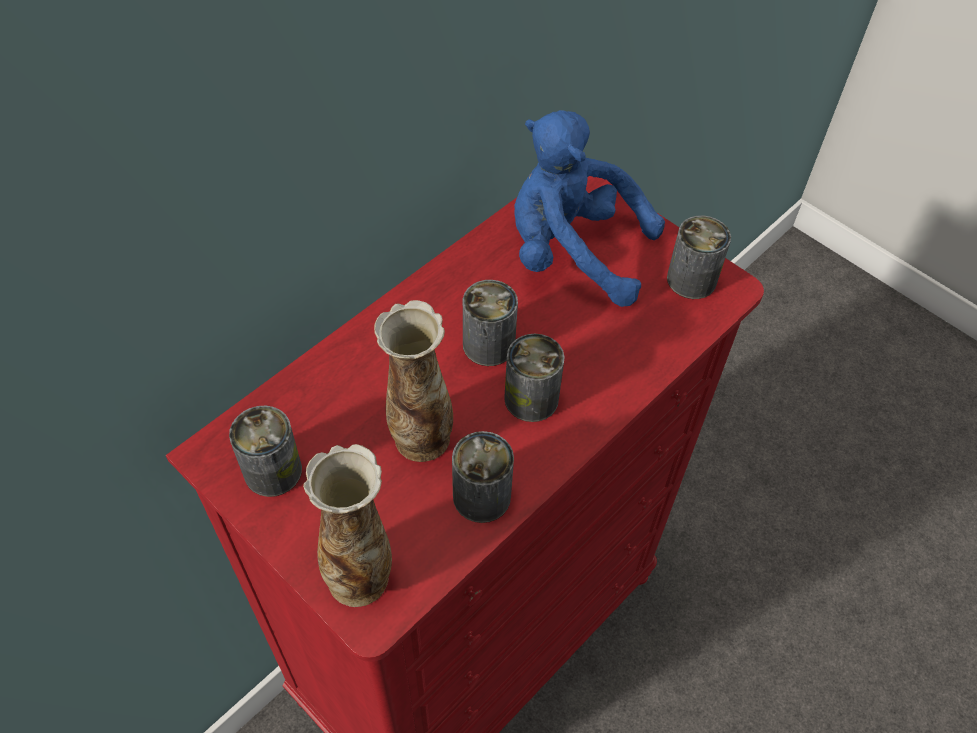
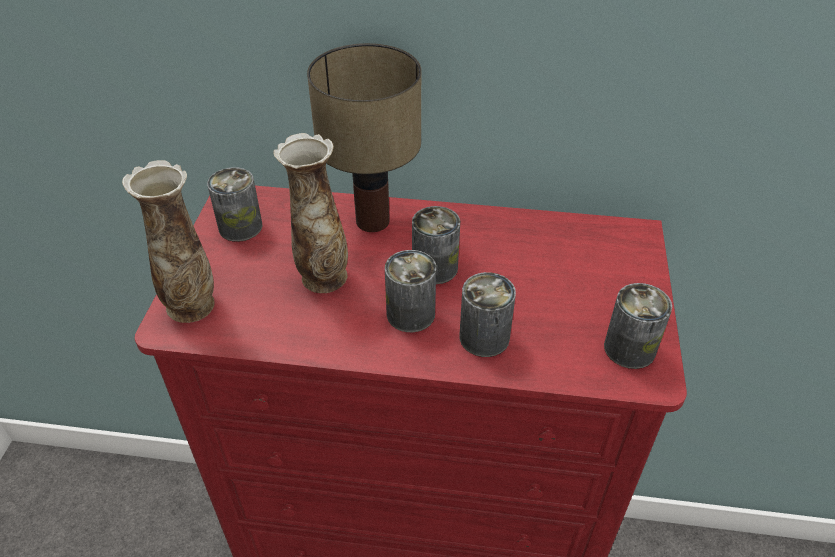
camera: 55 degrees right, 10 degrees down
can [452,431,514,523] -> can moved to [460,272,516,357]
blue plush toy [514,110,665,307] -> none
none -> table lamp [307,43,422,232]

